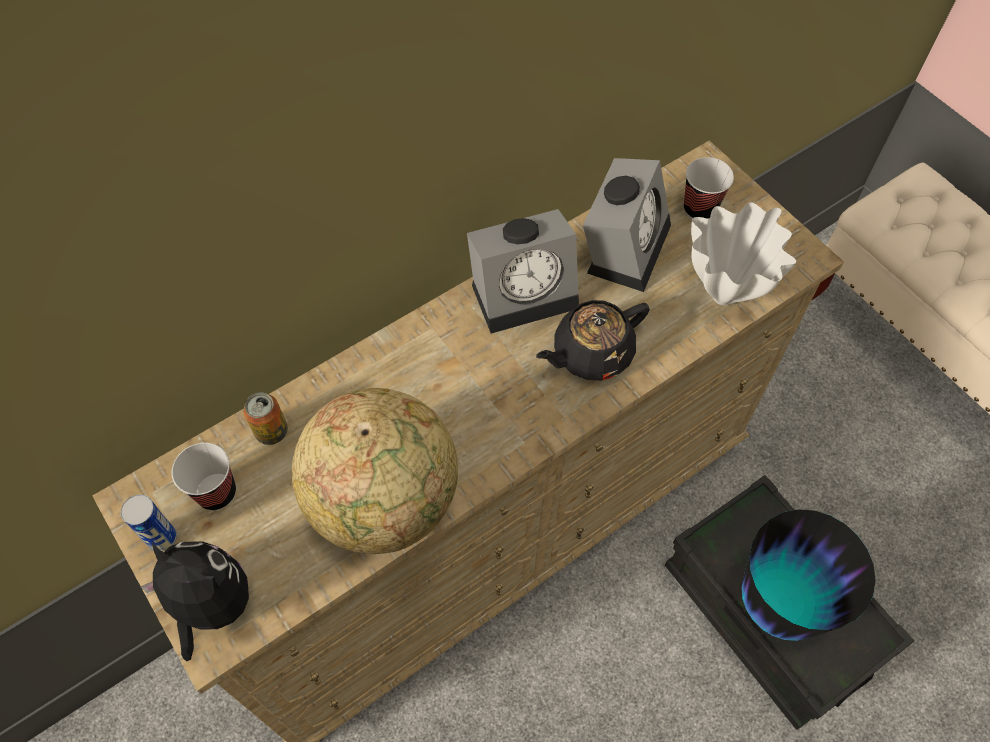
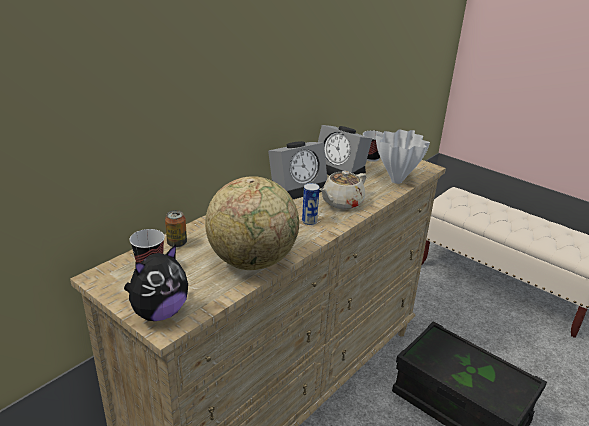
camera: 15 degrees left, 30 degrees down
can [121,495,177,552] -> can moved to [302,183,320,225]
plush toy [140,541,249,661] -> plush toy turned 120 degrees clockwise [124,244,188,321]
black teapot [536,300,650,381] -> beige teapot [319,171,366,209]
alarm clock [583,158,671,292] -> alarm clock turned 120 degrees clockwise [318,125,372,175]
vase [742,509,876,641] -> none

